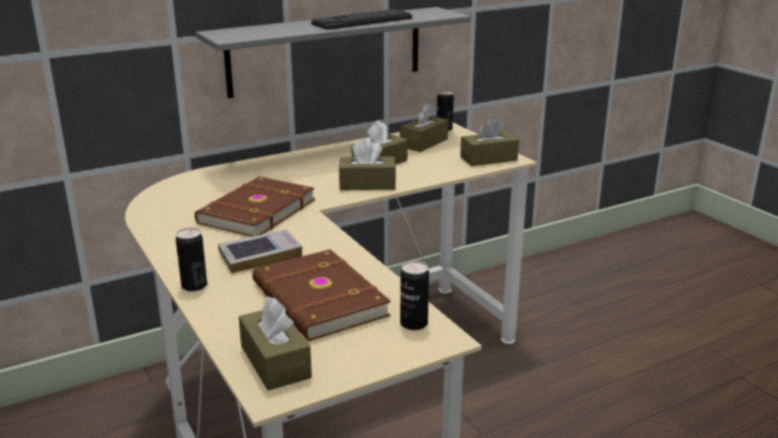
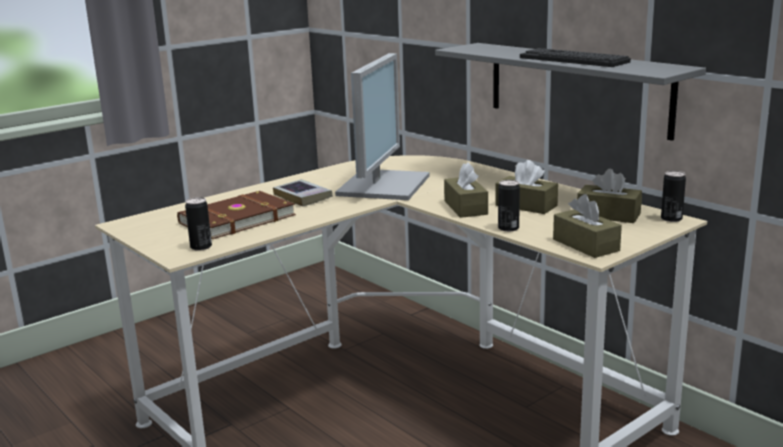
camera: 80 degrees right, 5 degrees down
can [176,228,207,292] -> can moved to [498,180,520,232]
brown book [195,177,316,237] -> monitor [335,53,430,200]
brown tissue box [239,297,312,390] -> none

